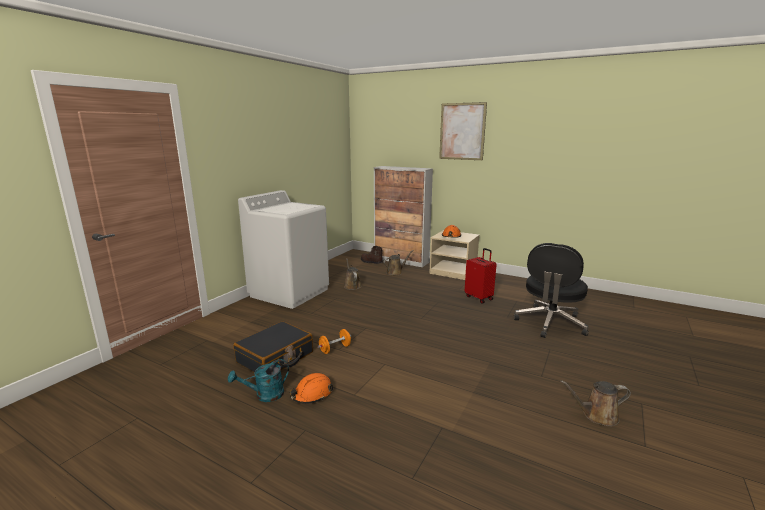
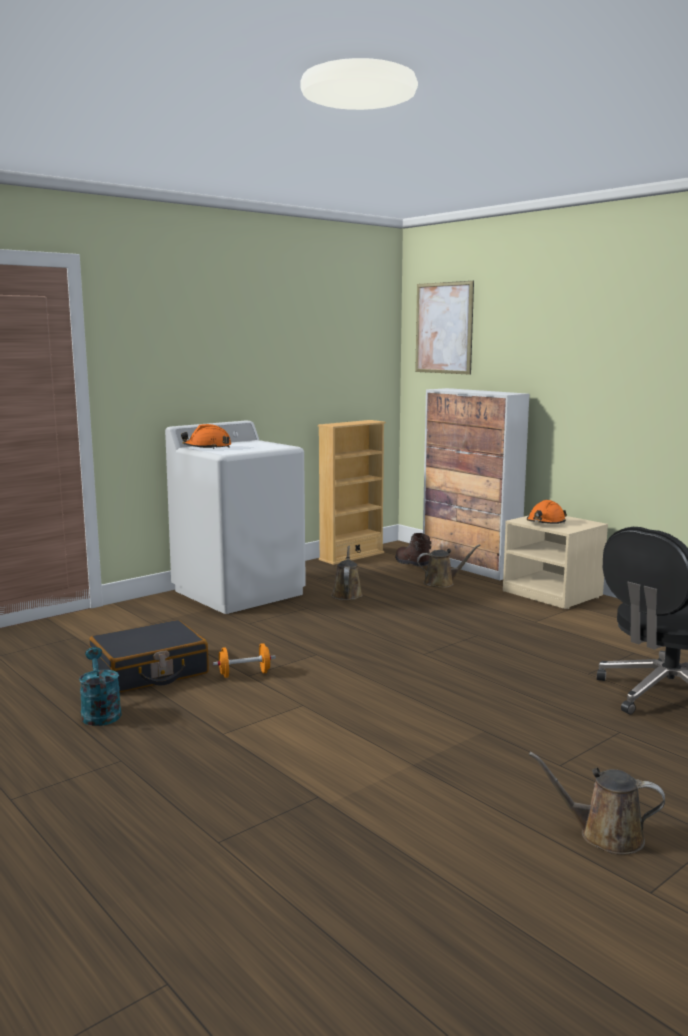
camera: 20 degrees right, 5 degrees down
turquoise watering can [228,359,289,402] -> turquoise watering can turned 75 degrees clockwise [79,647,122,726]
orange hard hat [289,373,333,404] -> orange hard hat moved to [181,424,231,449]
picture [439,102,487,160] -> picture moved to [415,281,474,375]
red suitcase [465,248,497,303] -> none
none -> beige bookcase [318,420,386,565]

